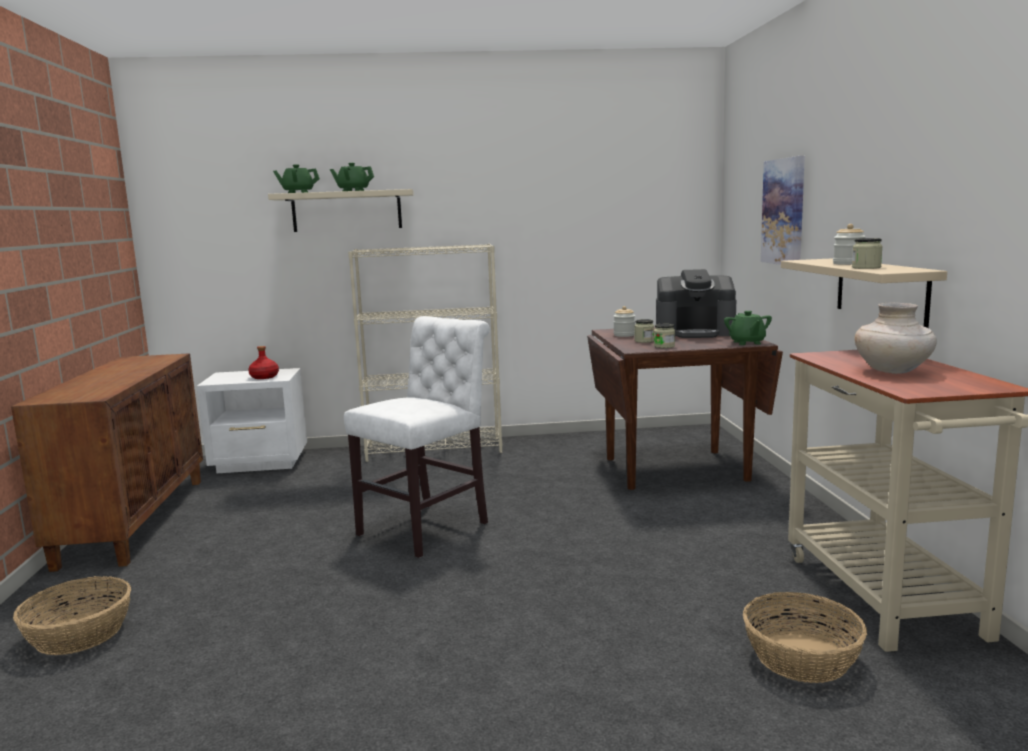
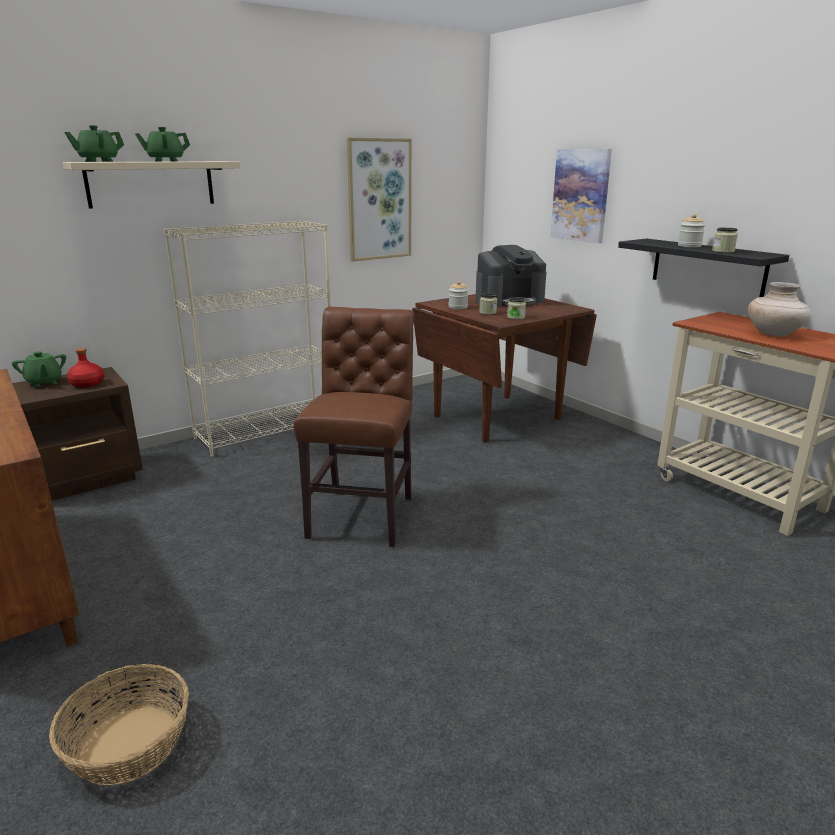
camera: 30 degrees left, 10 degrees up
white nightstand [197,368,307,473] -> brown nightstand [13,367,143,500]
white chair [344,316,490,558] -> brown chair [293,307,415,547]
green teapot [724,311,772,345] -> green teapot moved to [12,351,66,387]
basket [743,592,867,683] -> none
beige shelf [781,258,947,328] -> black shelf [618,239,789,297]
none -> picture [347,138,412,261]

